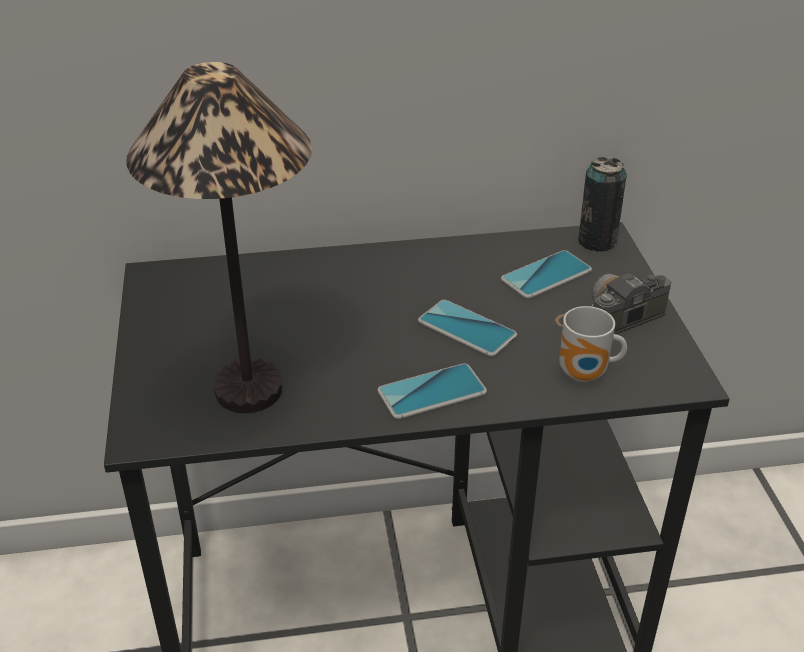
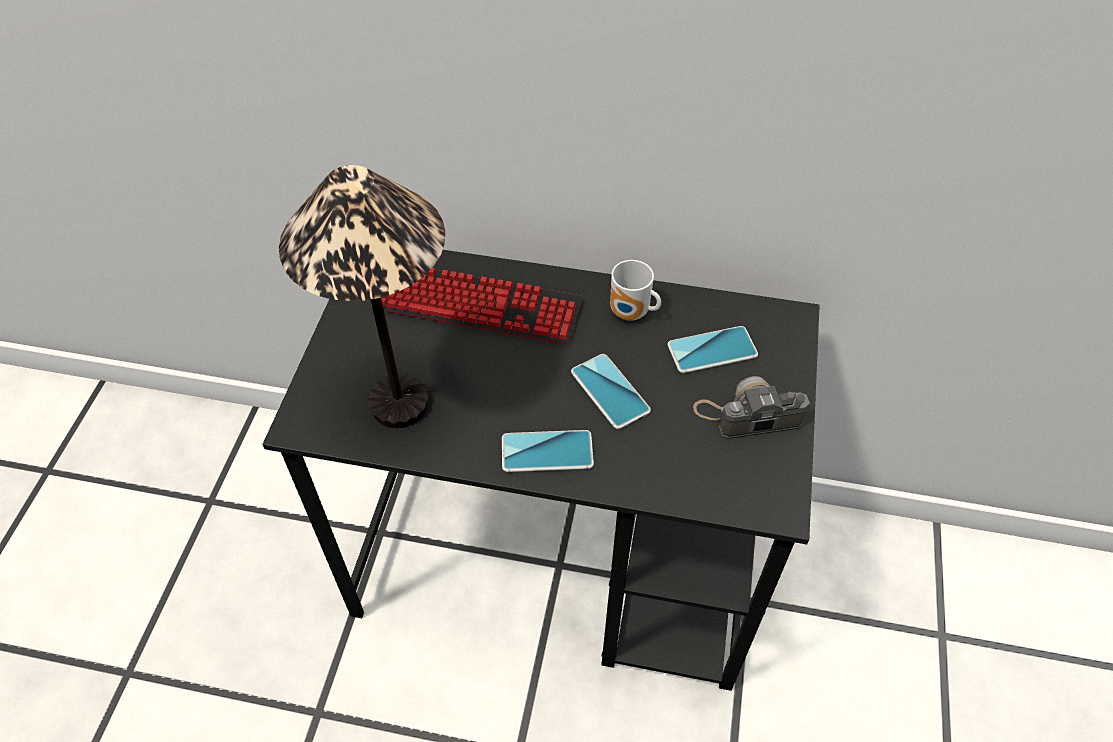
camera: 20 degrees right, 15 degrees up
mug [559,306,627,382] -> mug moved to [610,260,661,321]
can [578,157,627,252] -> none
none -> keyboard [371,268,582,345]

